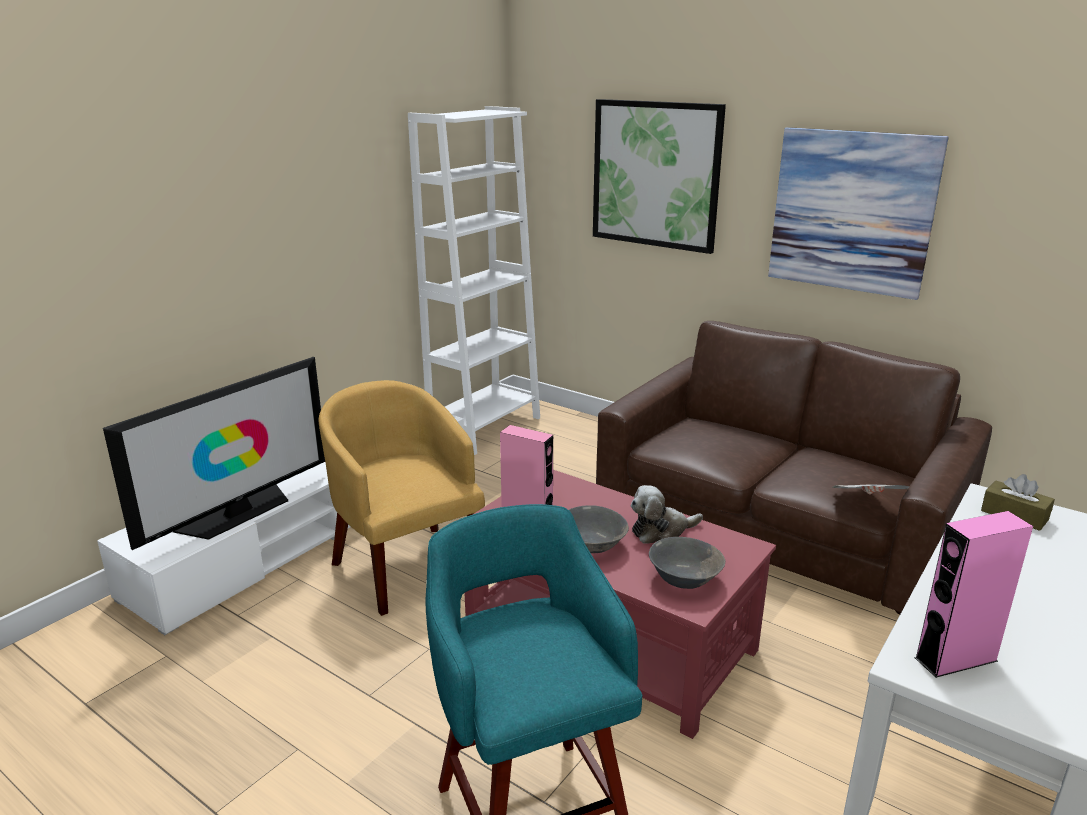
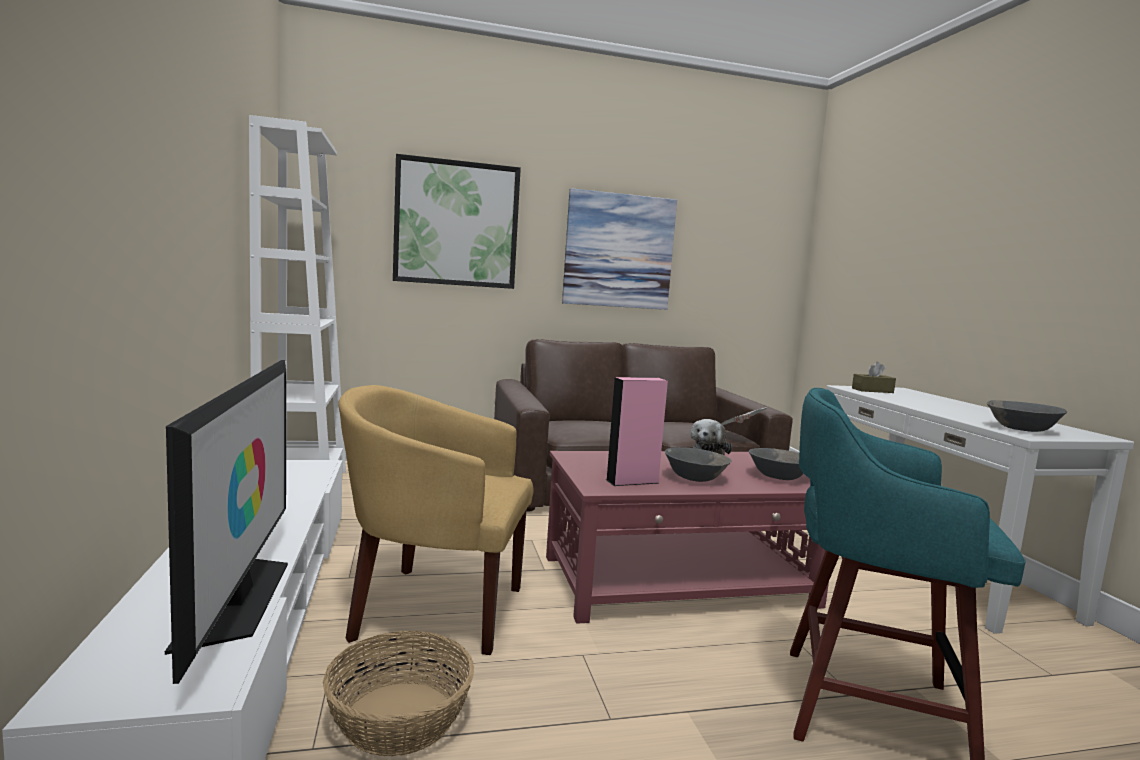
camera: 50 degrees left, 15 degrees down
pink speaker [914,511,1033,678] -> grey bowl [987,400,1067,432]
none -> basket [323,631,474,756]

